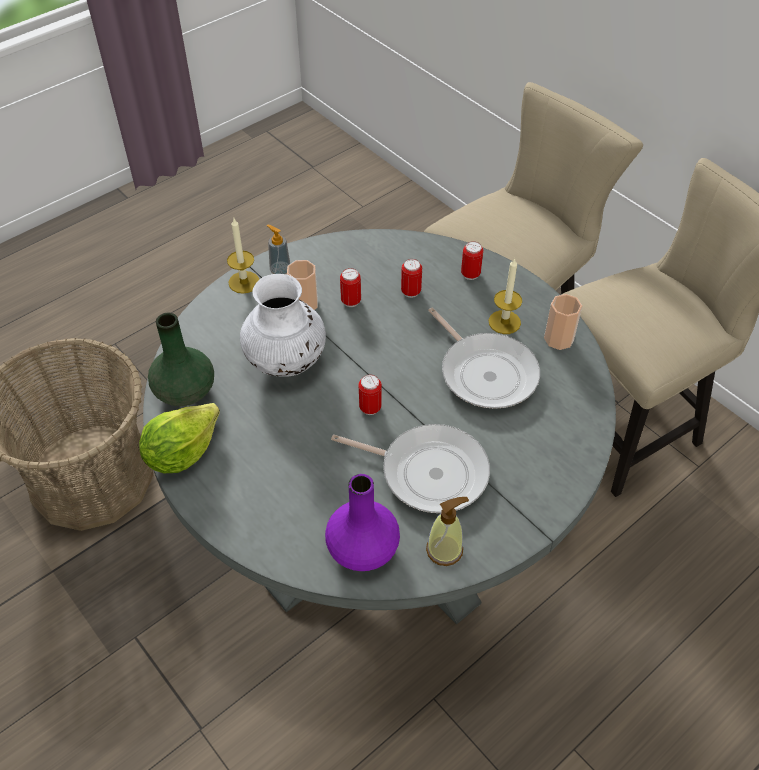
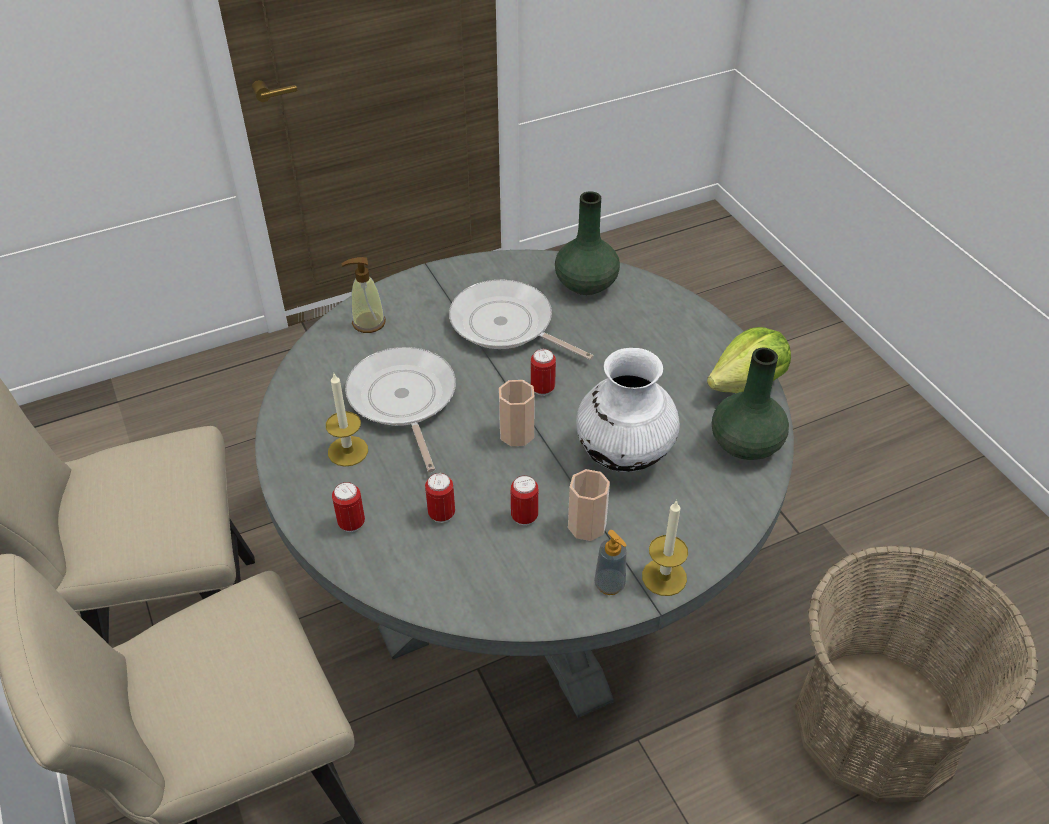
camera: 165 degrees left, 5 degrees down
purple vase [325,474,400,571] -> green vase [555,191,620,295]
soap dispenser [426,497,469,566] -> soap dispenser moved to [341,257,386,333]
cup [544,294,582,350] -> cup moved to [499,380,535,446]

